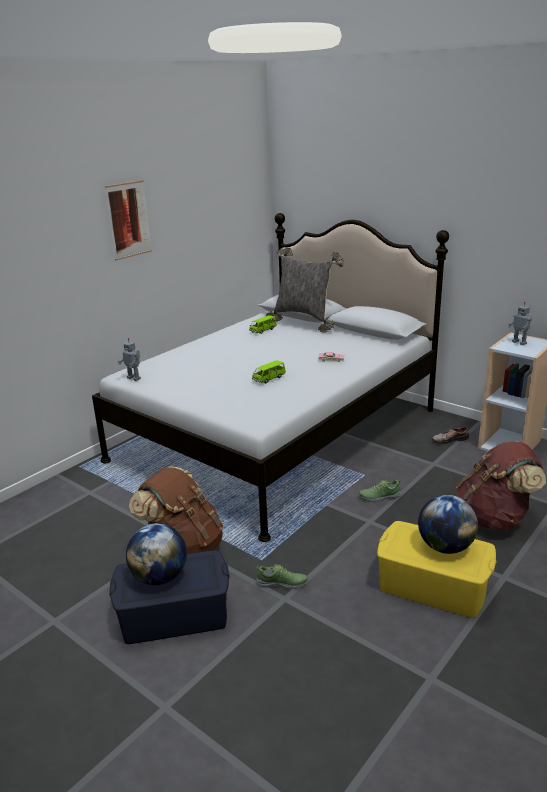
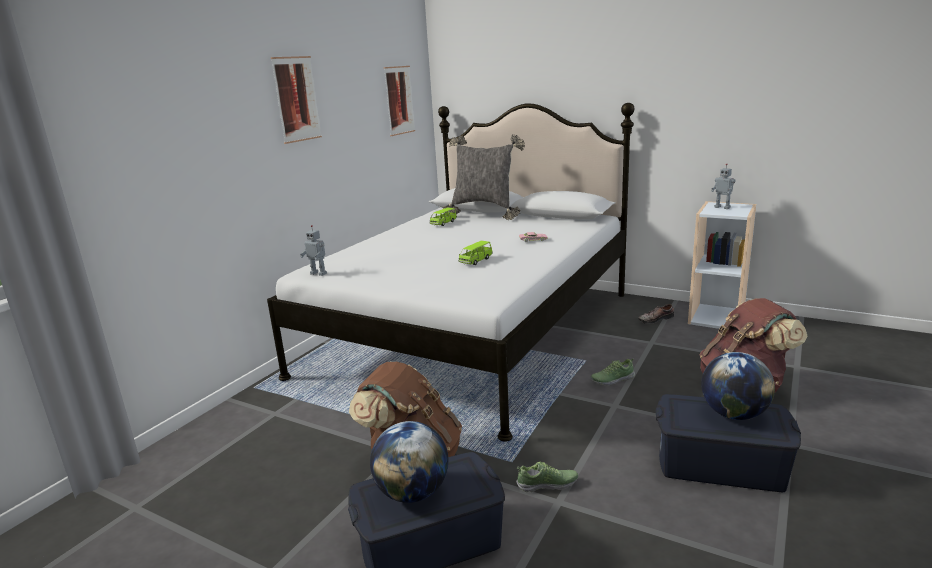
camera: 10 degrees left, 5 degrees down
yellow storage box [377,521,497,618] -> blue storage box [656,394,801,492]
none -> picture [384,66,415,136]

